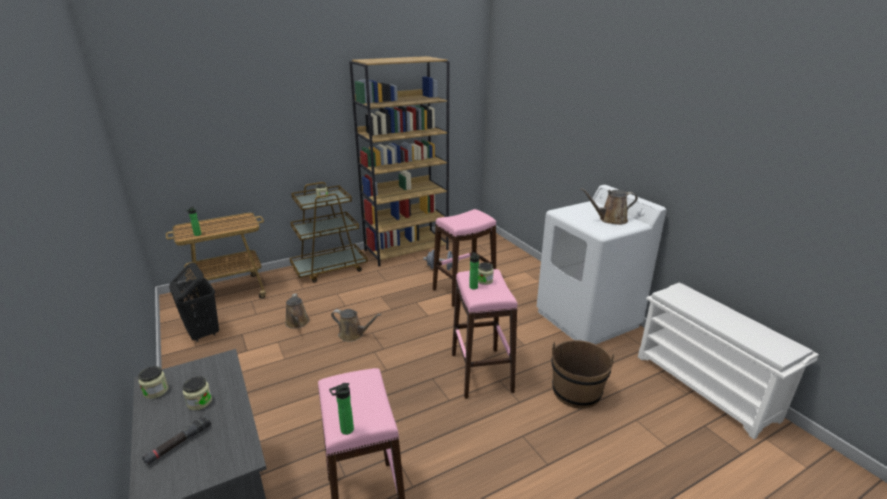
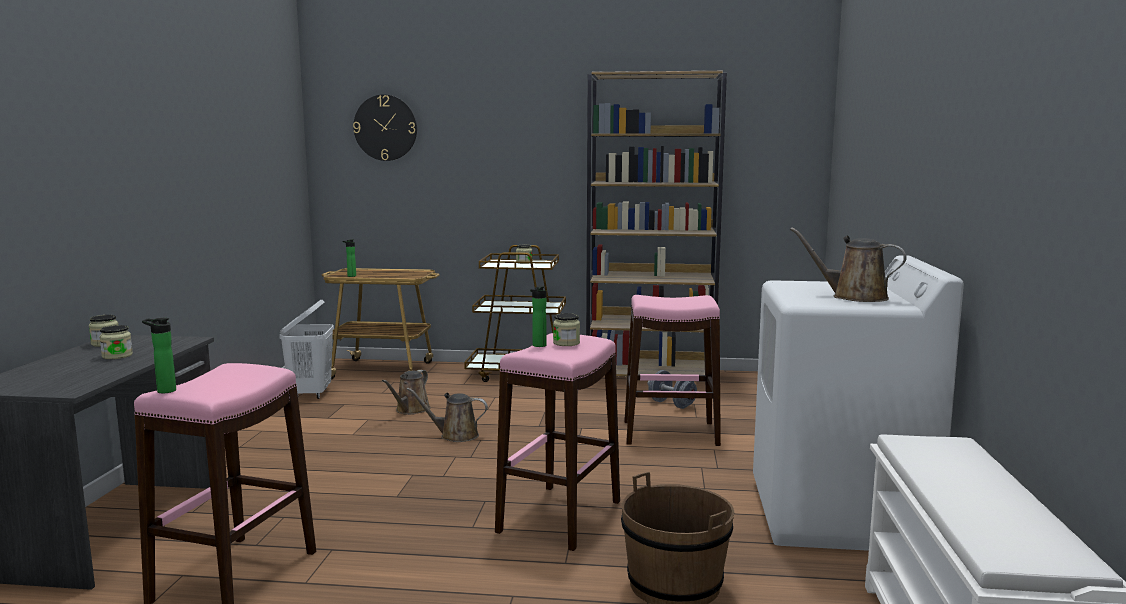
camera: 35 degrees right, 15 degrees down
black flashlight [142,415,211,465] -> none
black laundry basket [169,263,219,342] -> white laundry basket [279,300,334,399]
brown watering can [331,309,381,342] -> brown watering can turned 135 degrees clockwise [407,388,488,442]
none -> wall clock [353,95,417,161]

